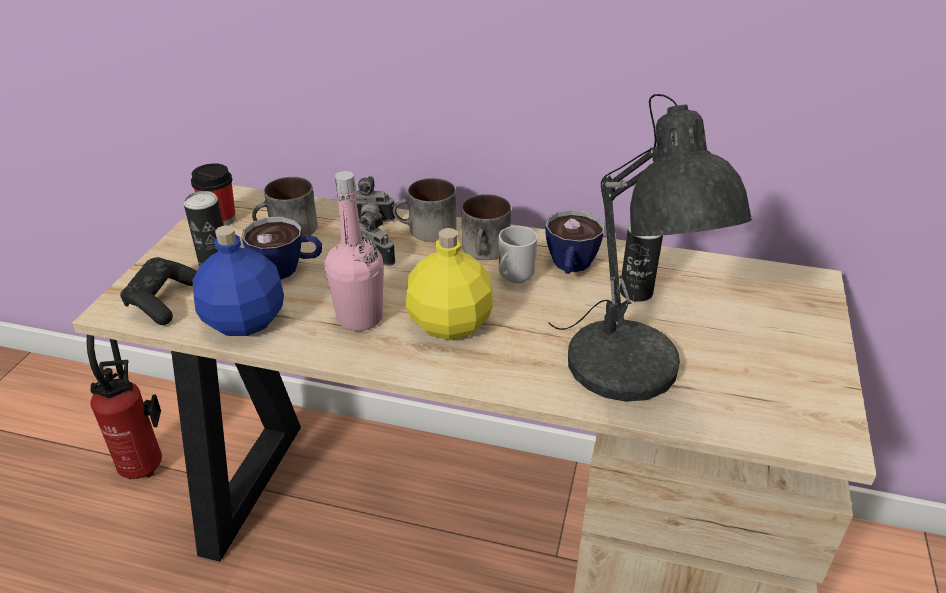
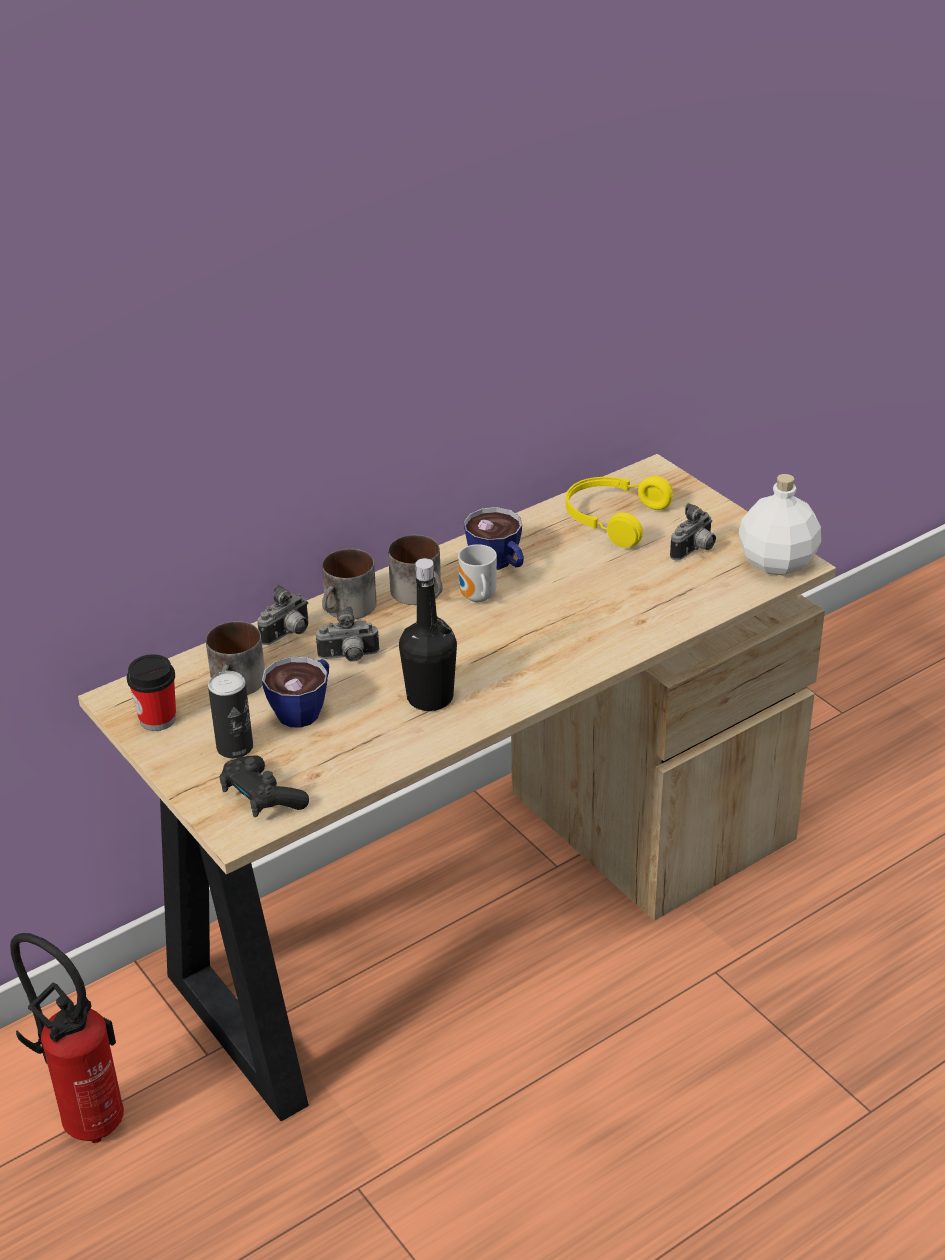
camera: 50 degrees left, 0 degrees up
blue bottle [193,225,284,336] -> none
pink bottle [325,171,384,331] -> black bottle [399,558,457,711]
yellow bottle [406,228,493,340] -> none
grey table lamp [549,94,752,401] -> none
can [620,224,663,302] -> none
none -> yellow headphones [566,476,673,548]
none -> camera [670,503,716,560]
none -> white bottle [739,474,821,575]

